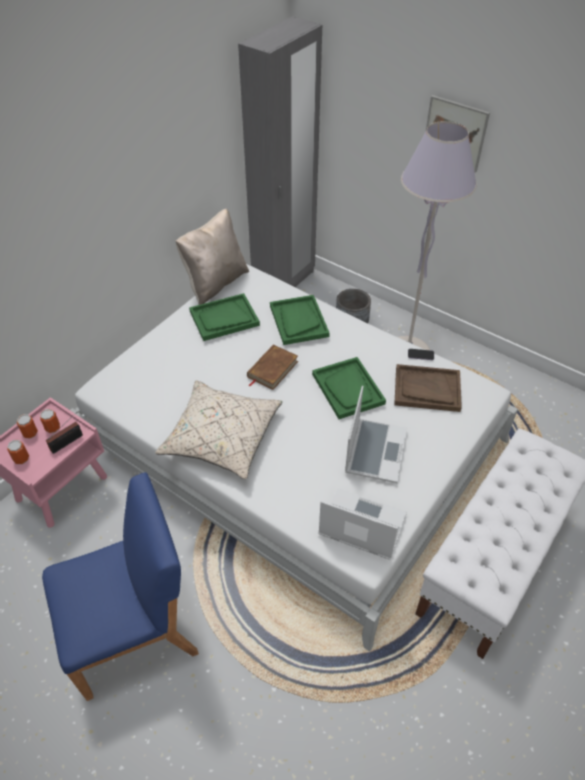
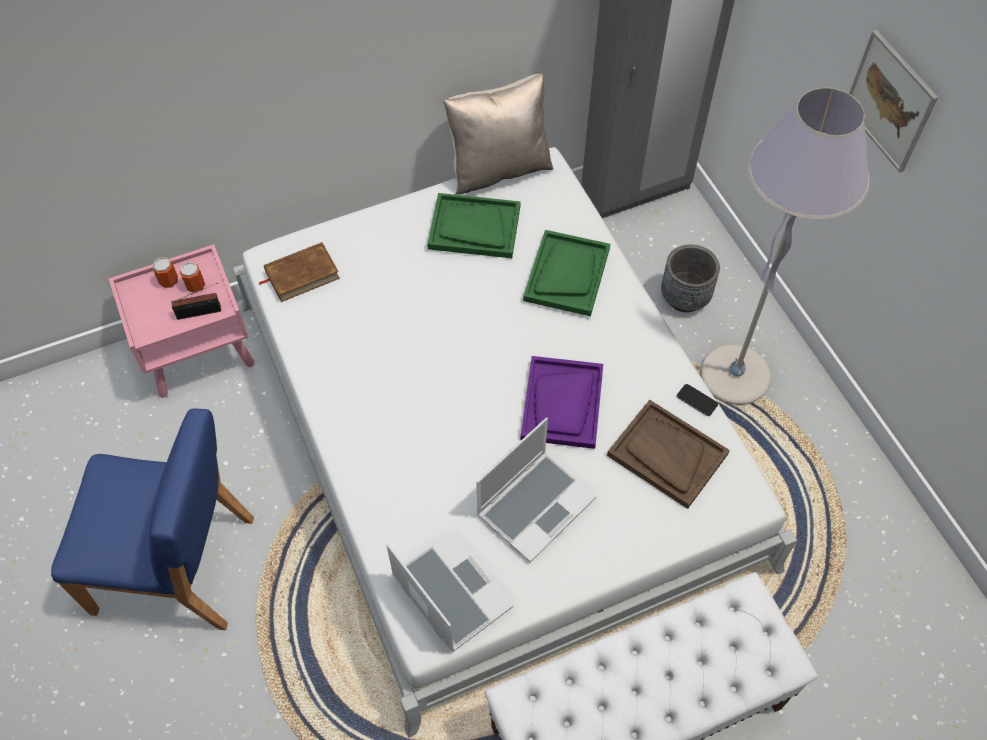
camera: 30 degrees right, 10 degrees up
can [7,440,29,464] -> none
beige pillow [155,380,282,479] -> none
brown book [247,345,298,390] -> brown book moved to [258,242,340,302]
green tray [312,357,386,419] -> purple tray [521,356,603,449]

